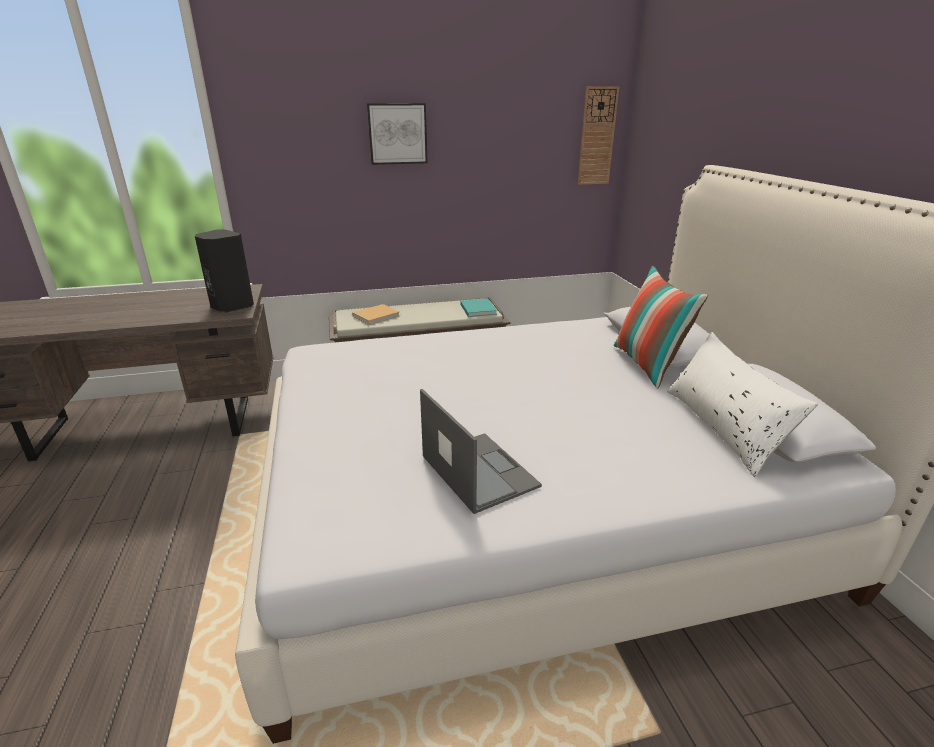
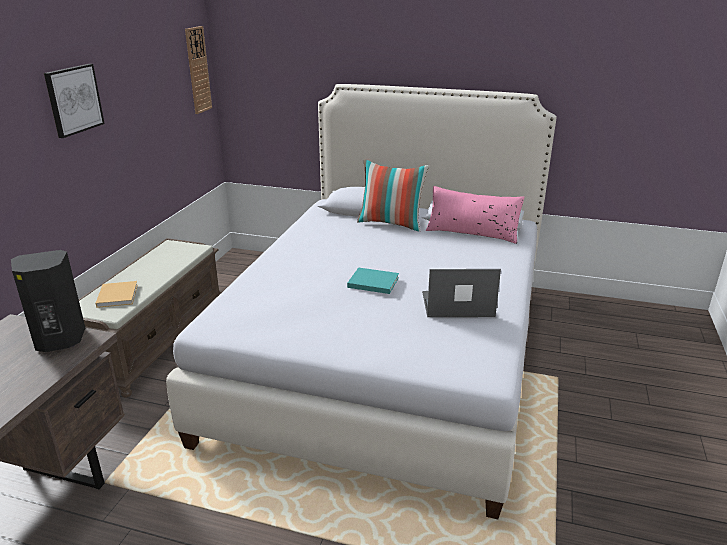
camera: 60 degrees left, 0 degrees up
turquoise book [460,299,497,317] -> turquoise book moved to [347,267,399,294]
white pillow [667,332,818,477] -> pink pillow [426,186,524,244]

